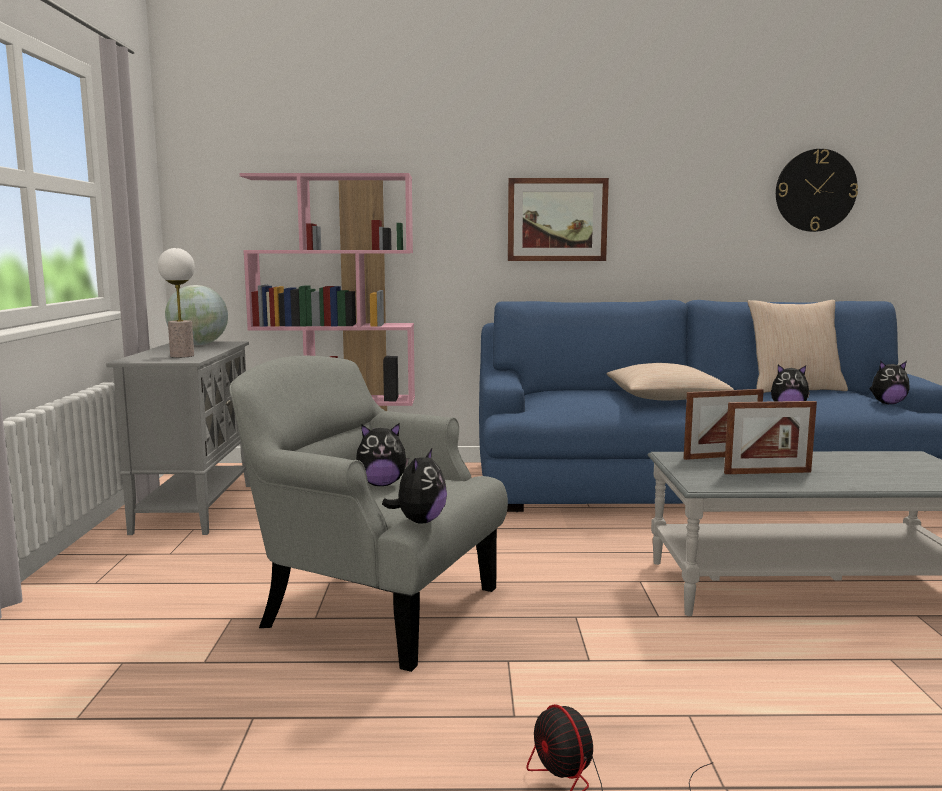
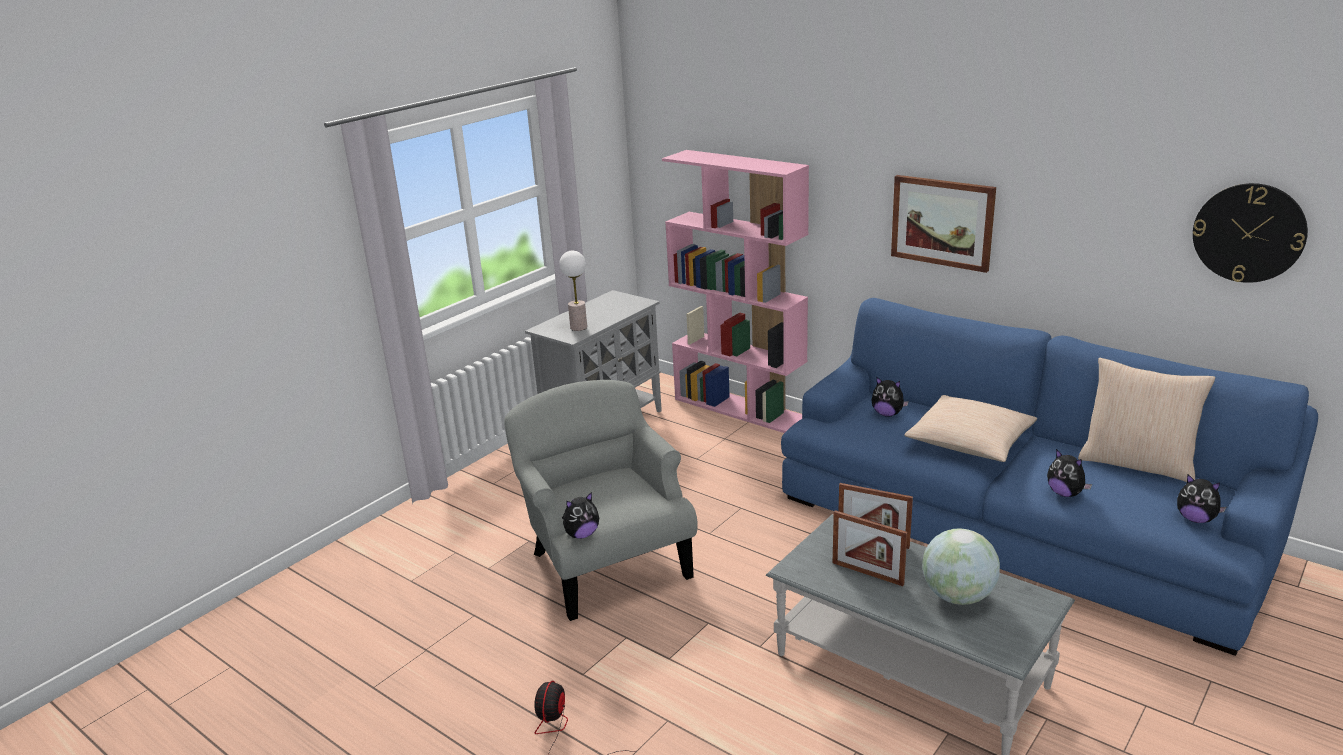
camera: 40 degrees right, 15 degrees up
globe [165,285,228,345] -> globe moved to [922,528,1000,605]
plush toy [356,423,409,486] -> plush toy moved to [871,377,909,417]

